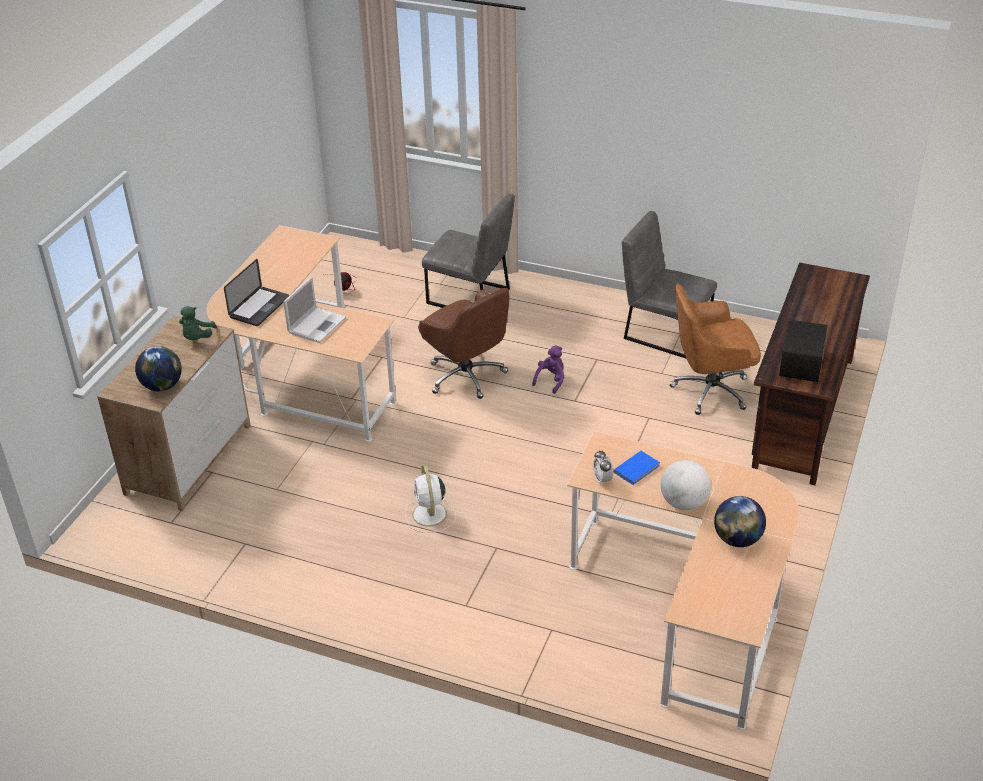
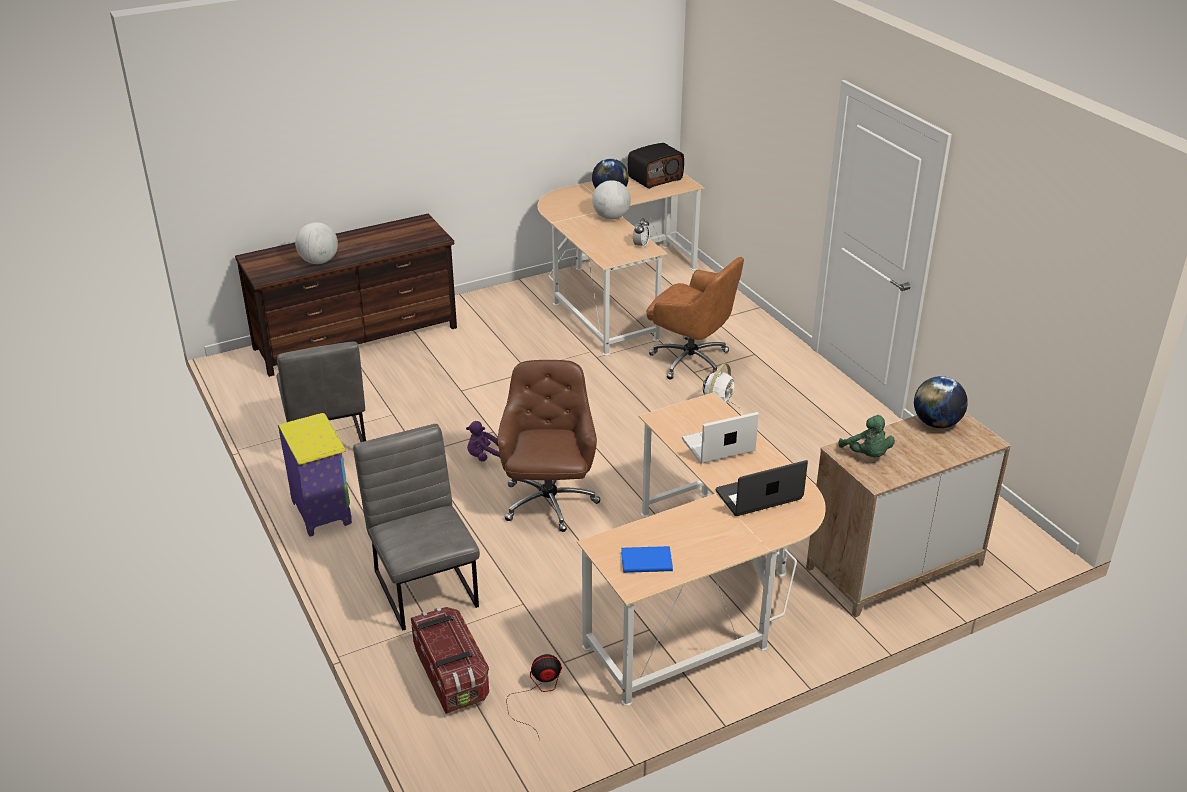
camera: 140 degrees left, 5 degrees down
green plush toy [179,306,217,340] -> green plush toy turned 105 degrees clockwise [838,415,895,457]
blue book [613,451,660,485] -> blue book moved to [621,546,673,573]
brown office chair [670,284,761,415] -> brown office chair moved to [646,257,744,380]
radio [779,320,828,382] -> radio moved to [628,143,684,189]
none -> nightstand [278,413,352,537]
none -> globe [295,222,338,264]
none -> storage box [411,607,489,714]

